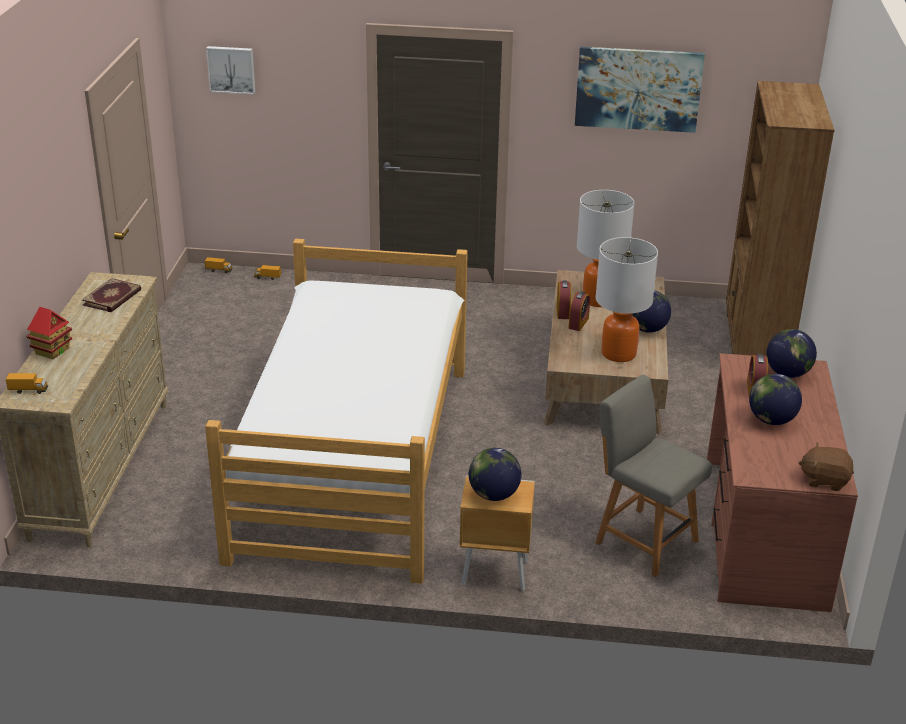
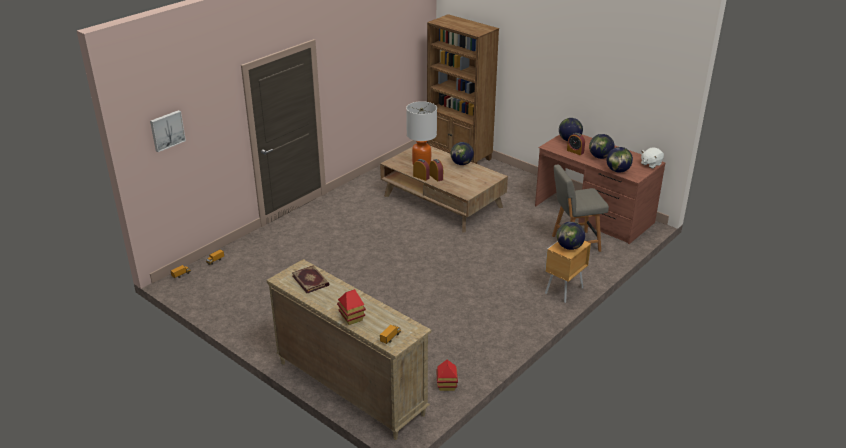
camera: 55 degrees left, 0 degrees up
bed [205,239,468,584] -> none
picture [575,47,705,133] -> none
table lamp [595,237,658,362] -> none
brown plush toy [798,442,854,491] -> white plush toy [641,148,664,169]
none -> toy house [436,360,458,391]
none -> globe [607,147,633,173]

